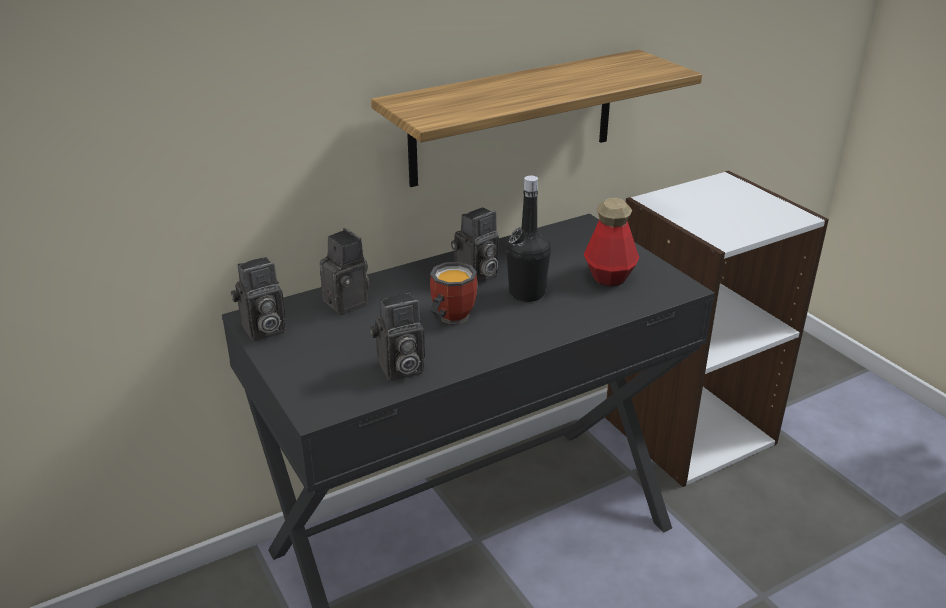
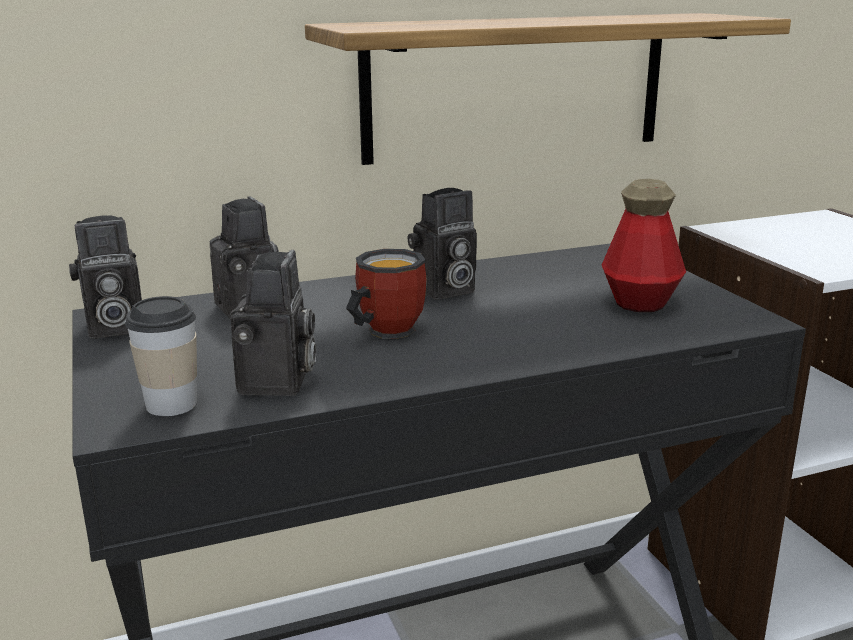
camera: 10 degrees right, 10 degrees down
camera [370,292,425,381] -> camera turned 75 degrees counterclockwise [230,250,317,396]
black bottle [506,176,551,302] -> none
none -> cup [125,296,197,416]

